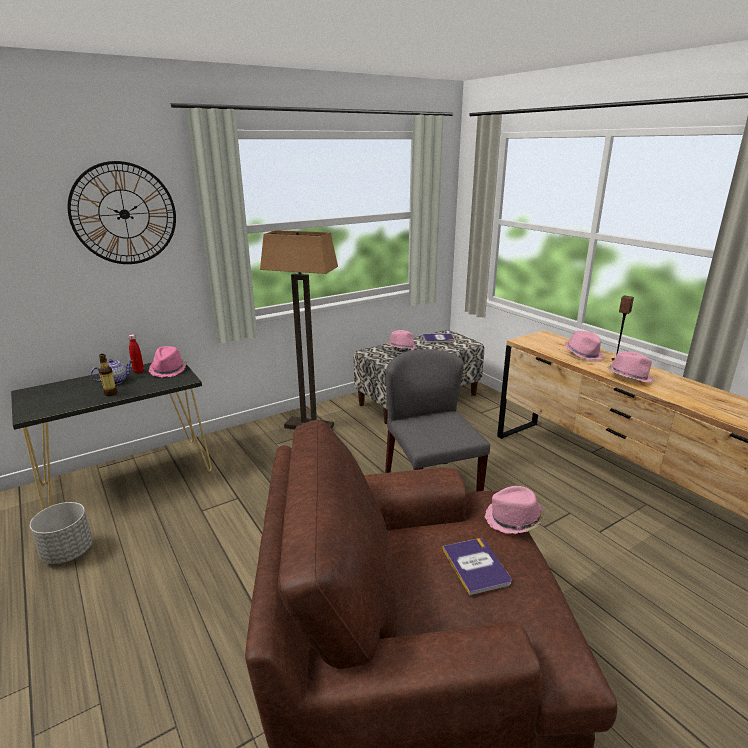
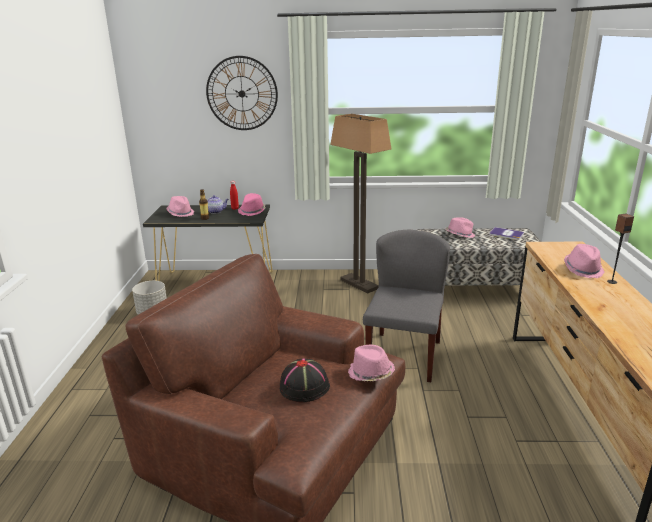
camera: 35 degrees right, 0 degrees up
book [442,538,511,596] -> black hat [280,358,330,403]
pink hat [607,351,653,382] -> pink hat moved to [166,196,194,217]

